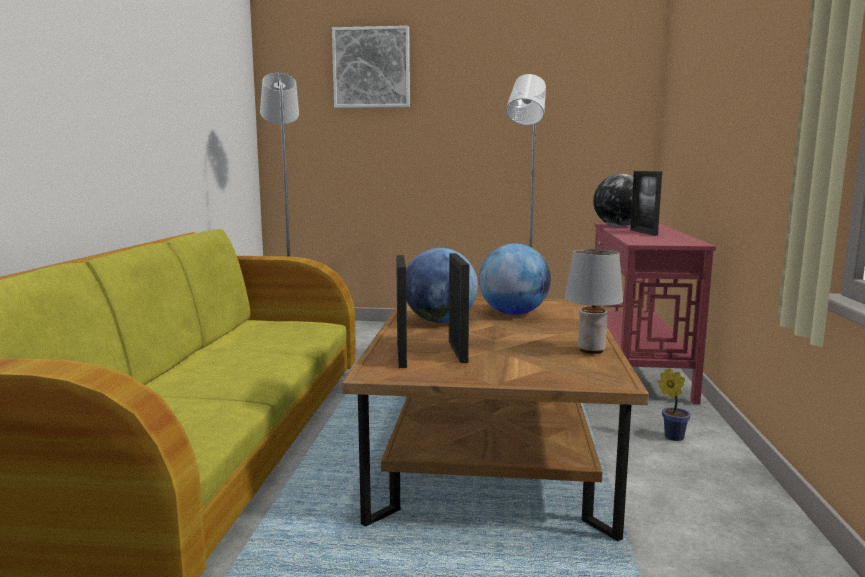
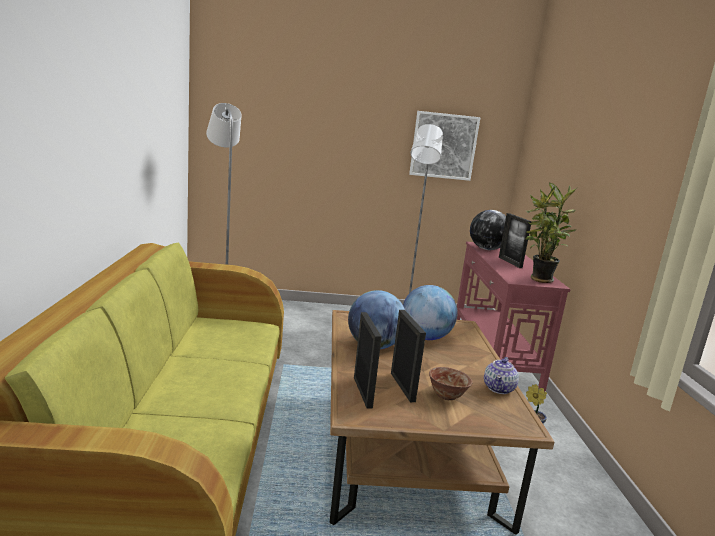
camera: 10 degrees left, 5 degrees up
picture [332,26,410,108] -> picture moved to [409,111,480,181]
grey table lamp [565,249,623,354] -> teapot [484,357,519,394]
none -> bowl [429,367,473,400]
none -> potted plant [526,182,577,283]

